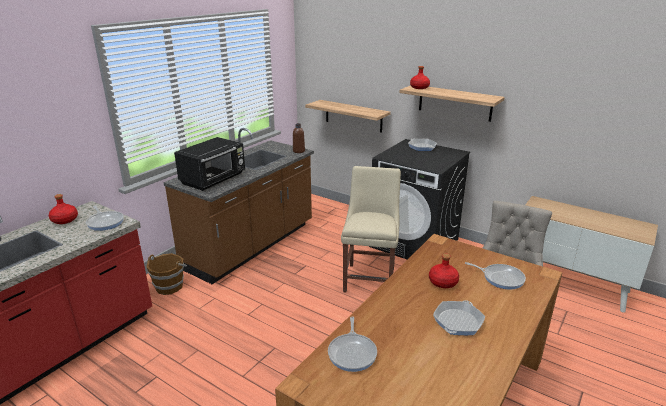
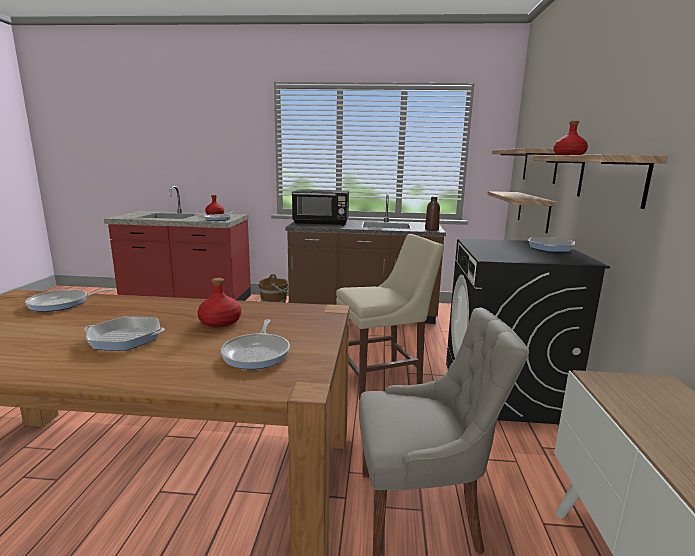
camera: 60 degrees right, 10 degrees down
none -> shelf [492,148,558,184]

